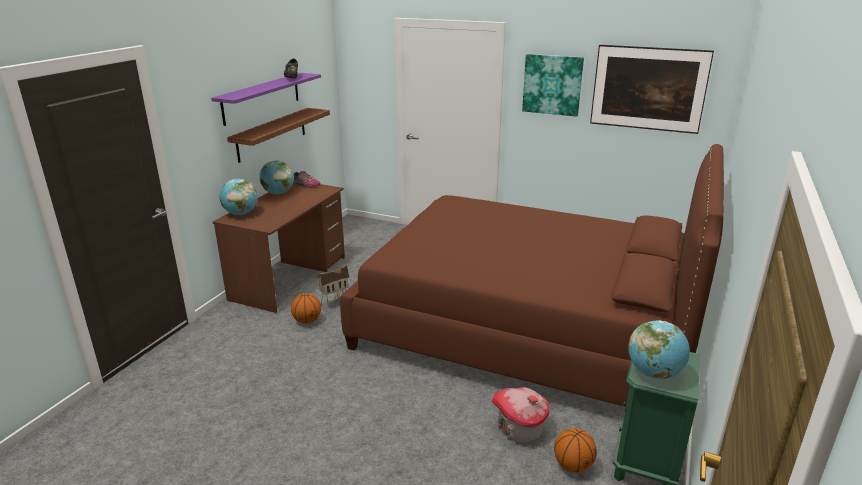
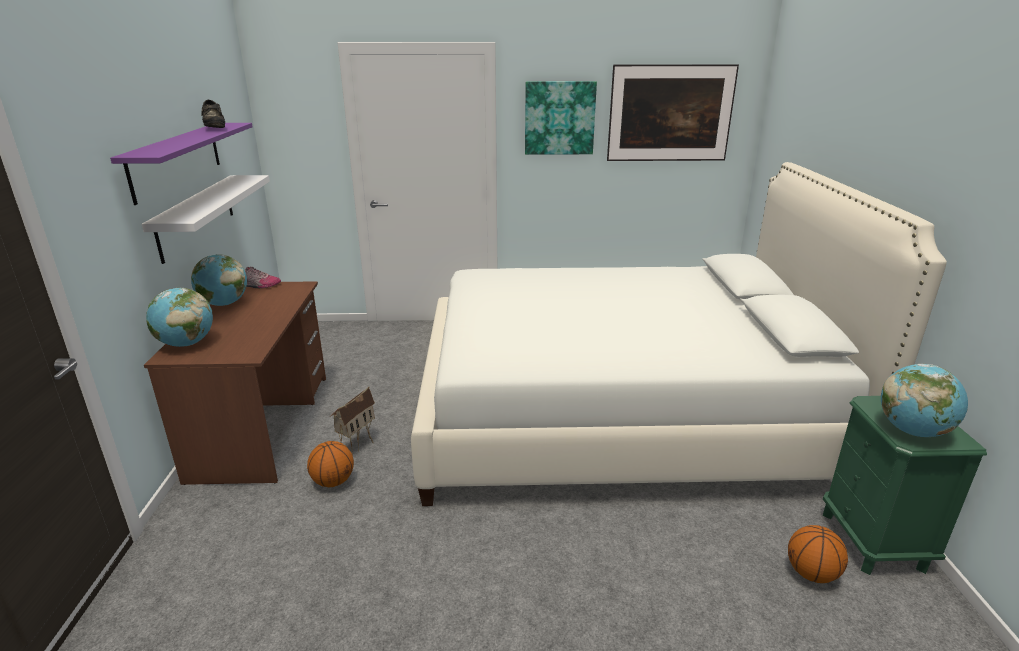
camera: 25 degrees left, 0 degrees up
brown shelf [227,108,330,163] -> white shelf [142,175,270,264]
brown bed [340,144,724,407] -> white bed [411,162,947,506]
toy house [492,387,549,443] -> none

